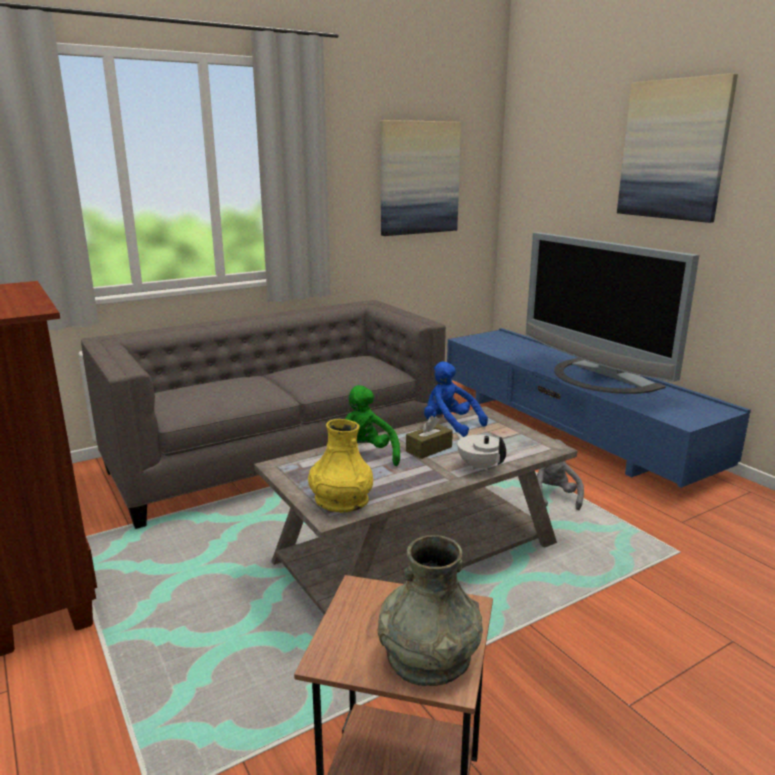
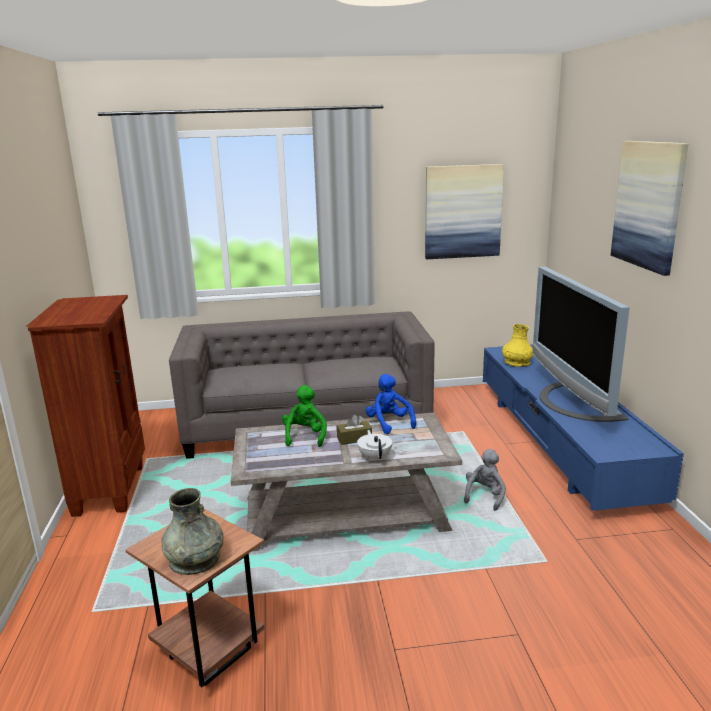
camera: 25 degrees right, 0 degrees up
yellow vase [308,419,373,513] -> yellow vase moved to [502,324,533,367]

